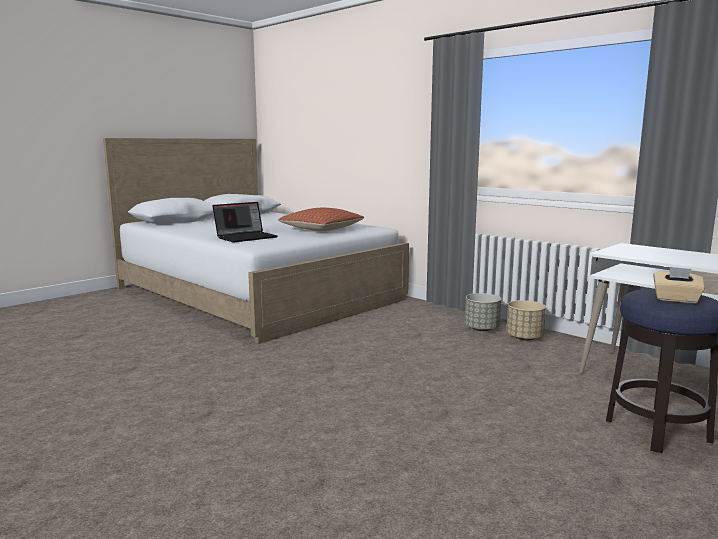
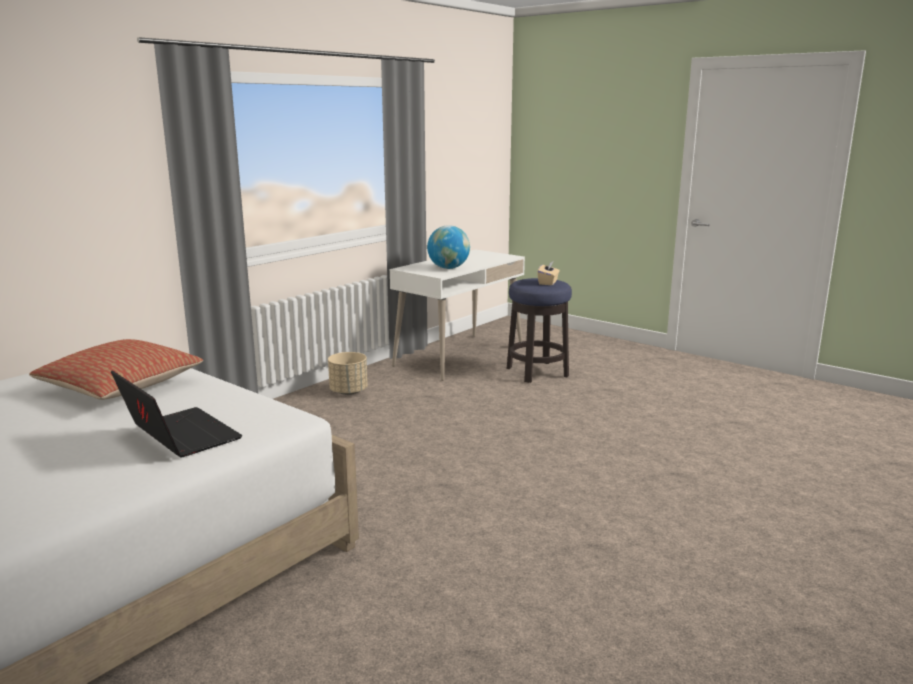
camera: 95 degrees left, 5 degrees up
grey planter [465,293,501,331] -> none
none -> globe [427,225,470,269]

